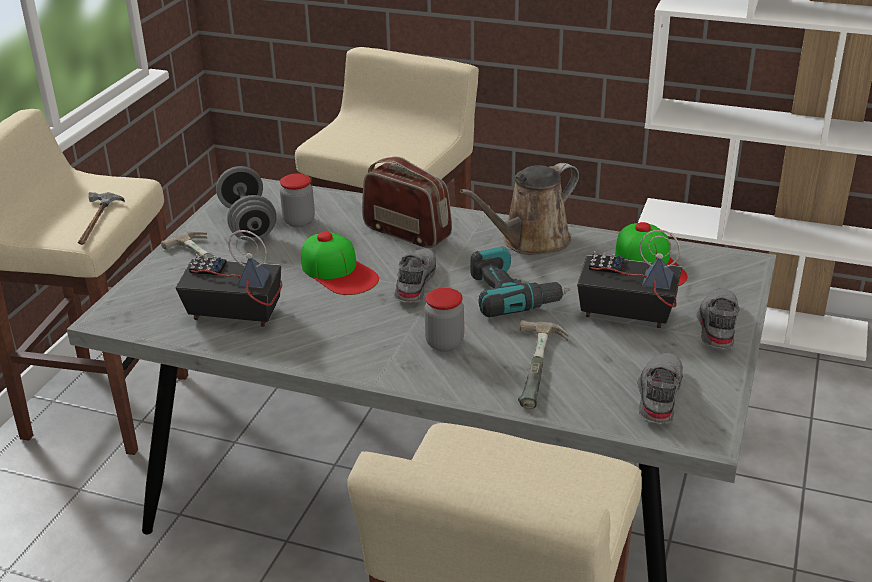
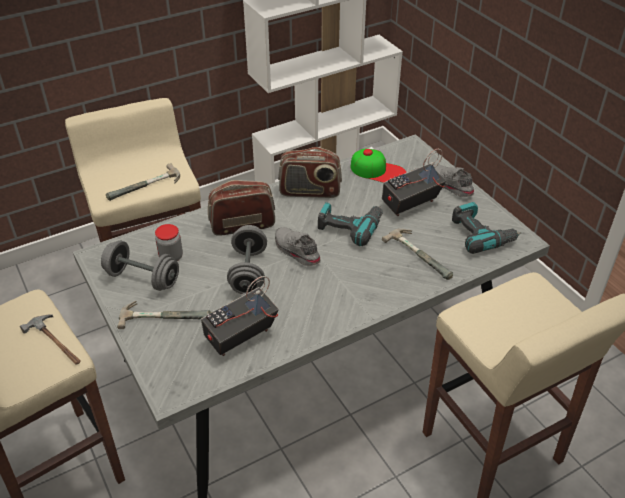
camera: 50 degrees left, 10 degrees up
cap [301,232,379,295] -> grey dumbbell [227,225,267,294]
jar [424,288,464,352] -> none
brown watering can [460,163,579,255] -> radio [278,147,342,198]
grey shoe [637,353,683,424] -> power drill [452,202,522,254]
none -> hammer [106,163,180,201]

